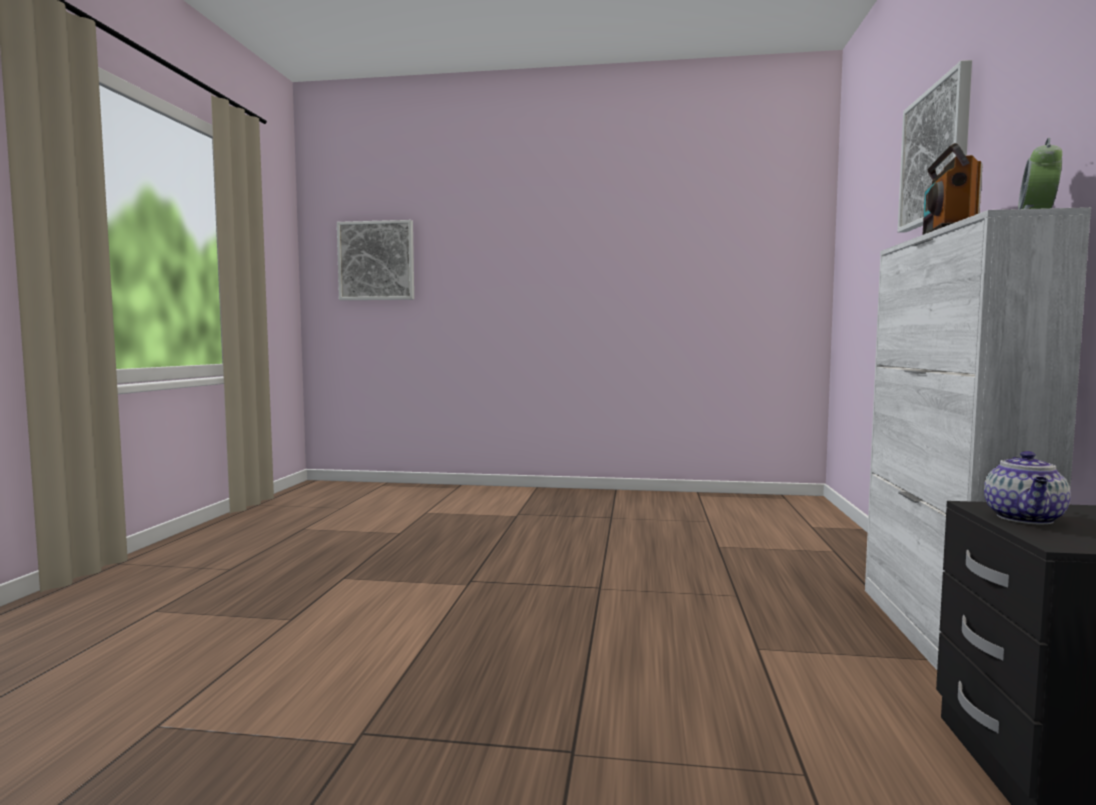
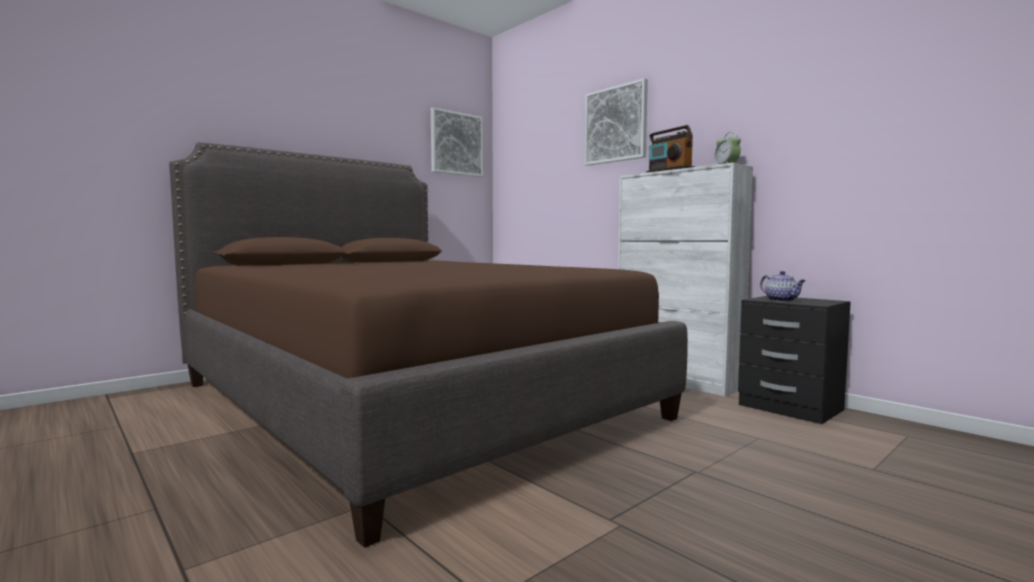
camera: 50 degrees left, 0 degrees up
picture [337,220,414,300] -> picture moved to [431,107,483,177]
none -> brown bed [169,142,688,548]

